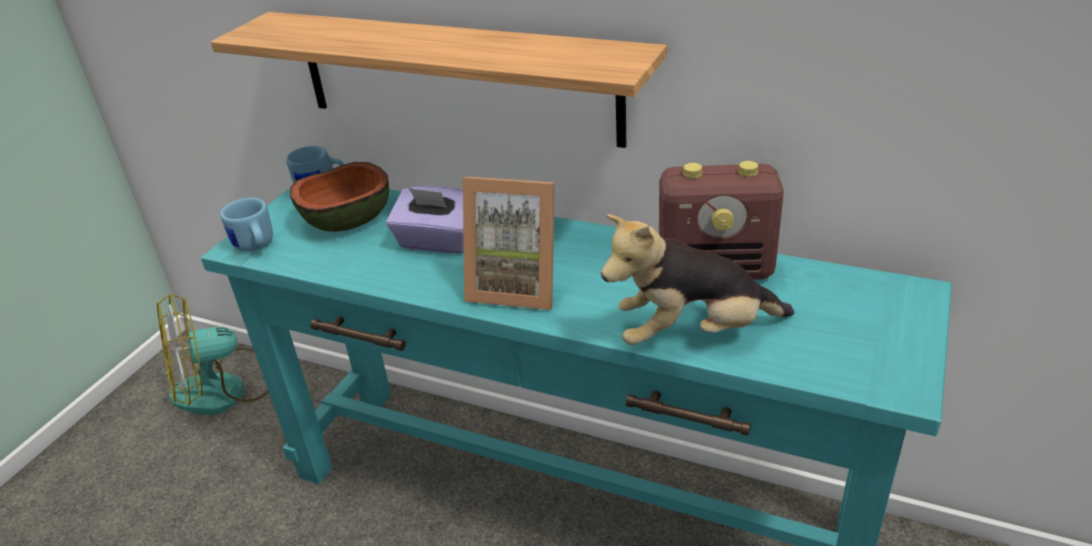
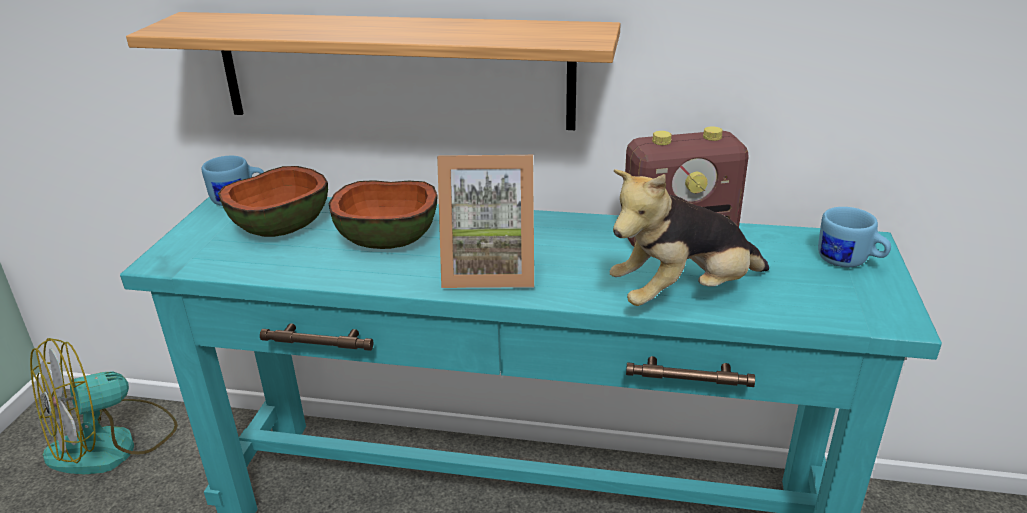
camera: 15 degrees left, 5 degrees down
blue mug [220,198,273,251] -> blue mug moved to [818,207,891,268]
purple tissue box [386,186,464,254] -> bowl [329,180,437,249]

